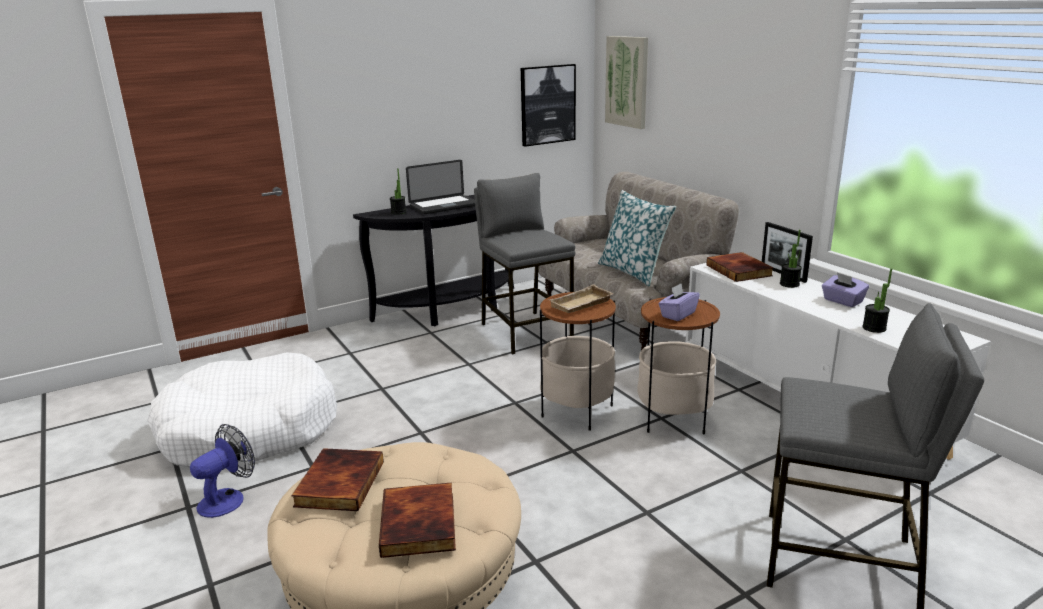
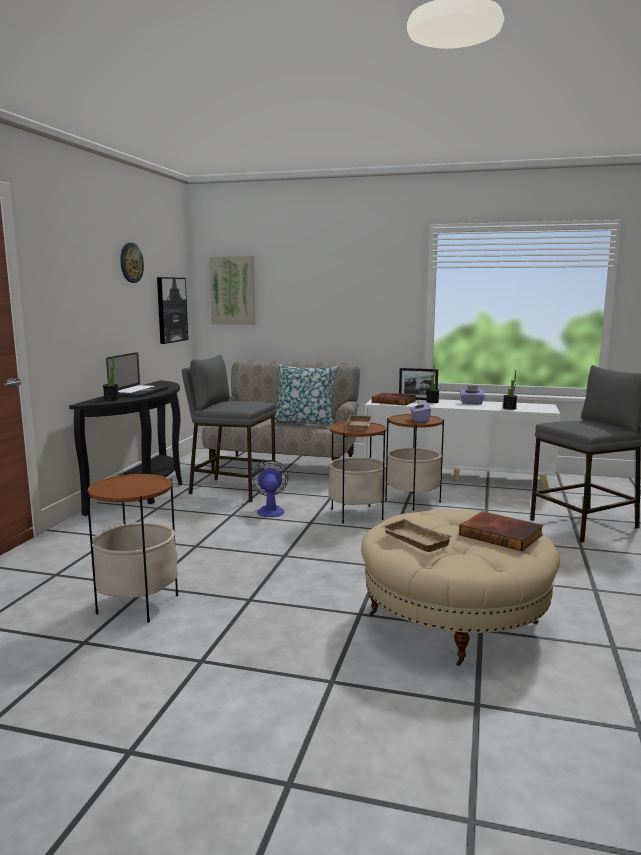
camera: 45 degrees left, 10 degrees down
white dog bed [147,352,337,467] -> side table [86,474,178,623]
fan [190,424,255,518] -> fan moved to [251,460,288,517]
book [292,448,384,511] -> beige tray [381,519,453,552]
none -> wall clock [120,243,144,283]

